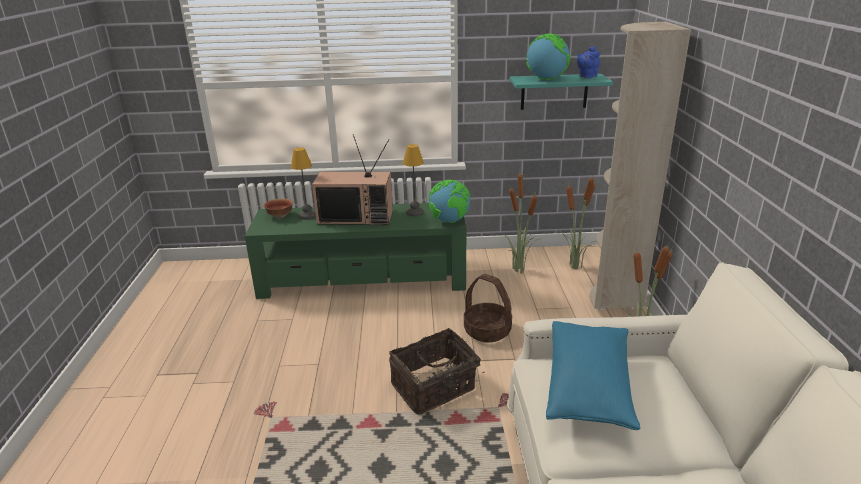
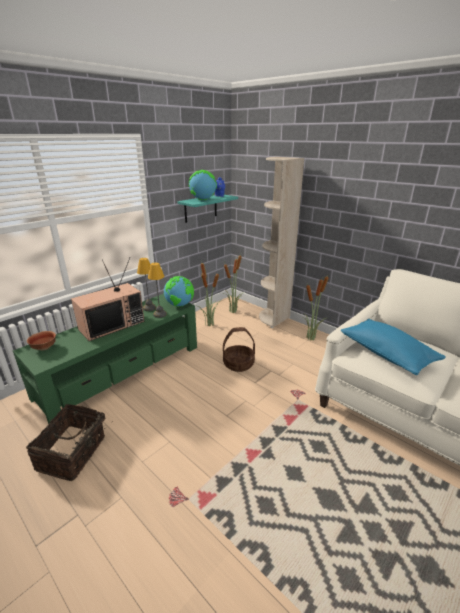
camera: 45 degrees left, 0 degrees up
table lamp [291,147,316,220] -> table lamp moved to [148,262,167,318]
basket [389,328,483,414] -> basket moved to [26,404,113,481]

